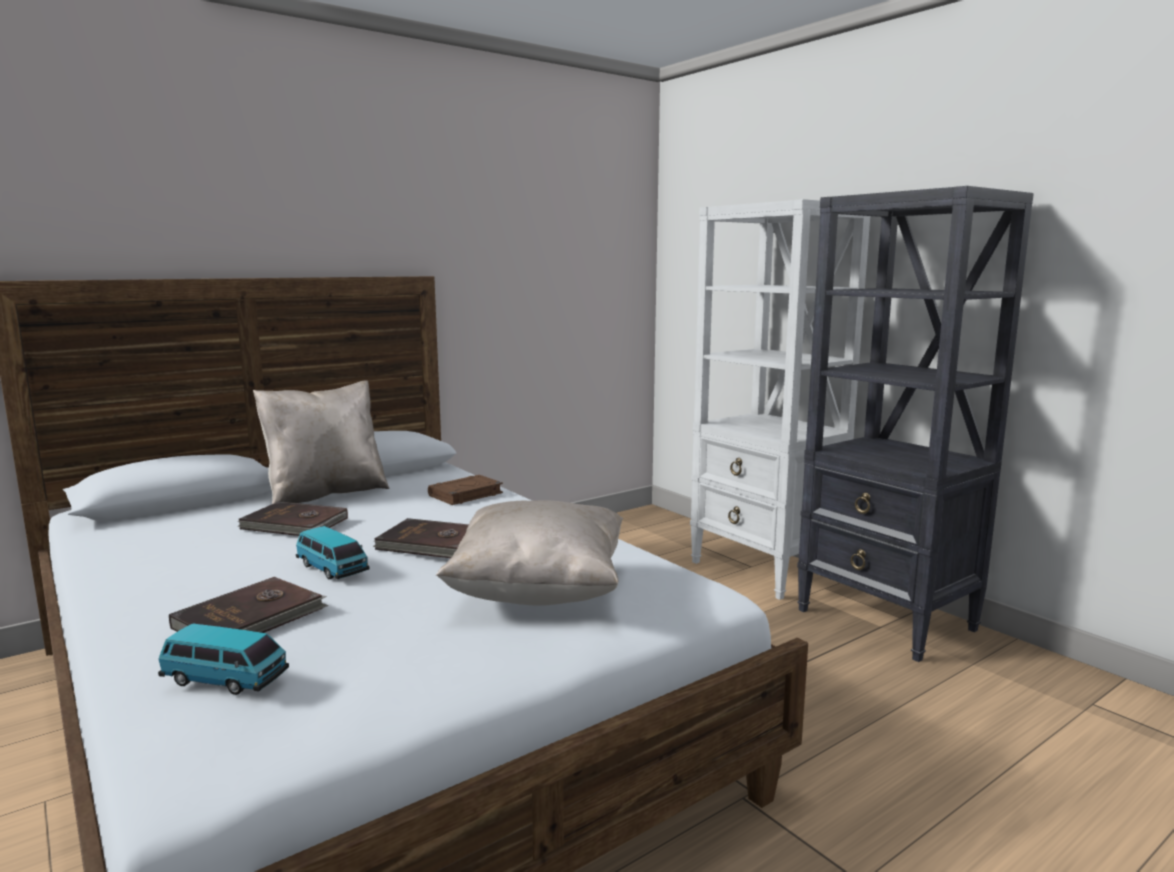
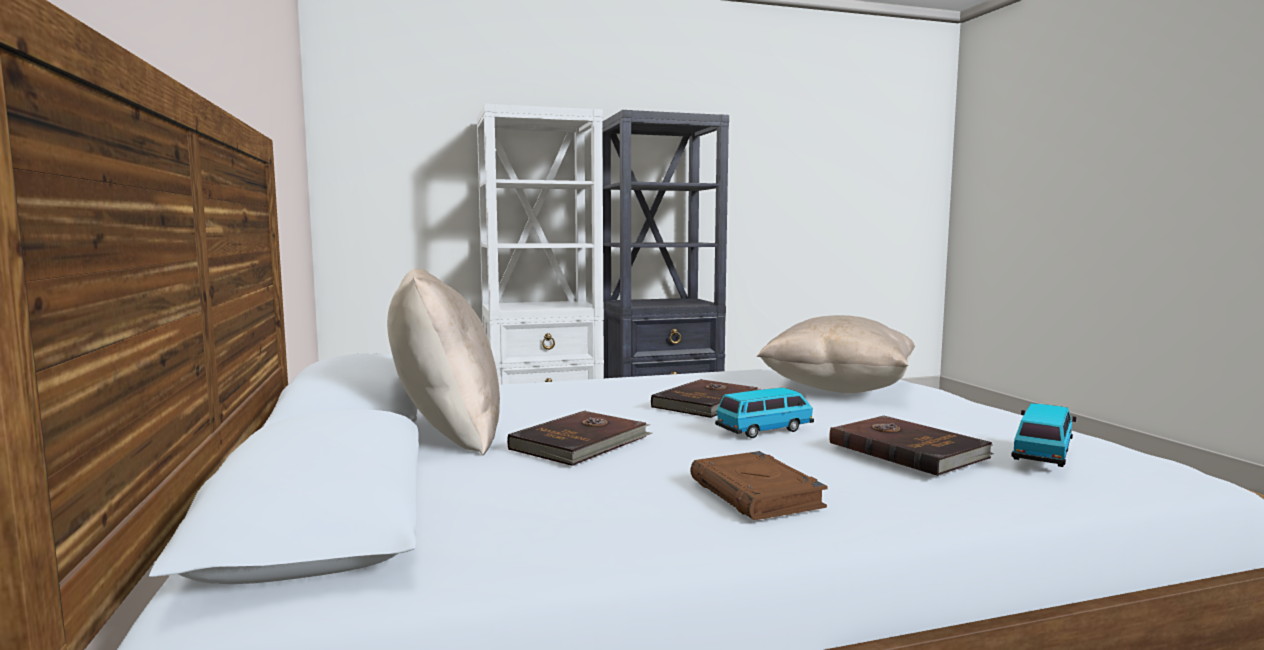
camera: 70 degrees left, 5 degrees down
brown book [428,475,503,505] -> brown book moved to [690,451,828,520]

